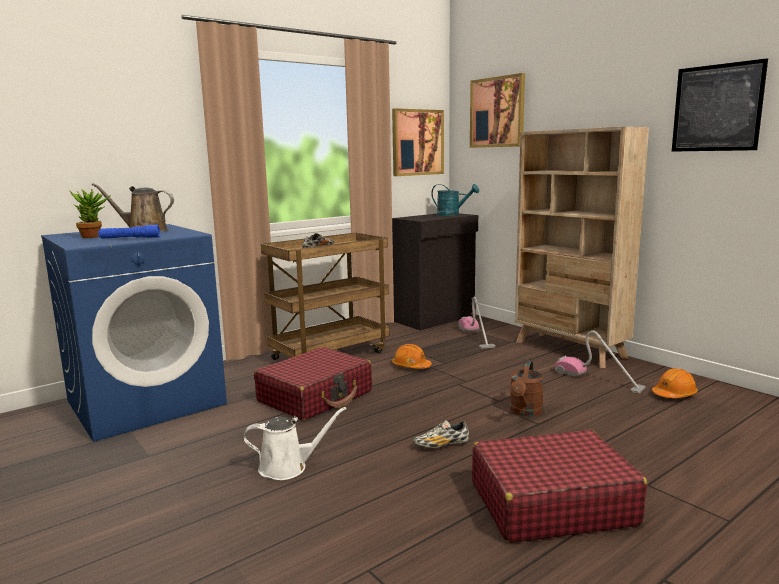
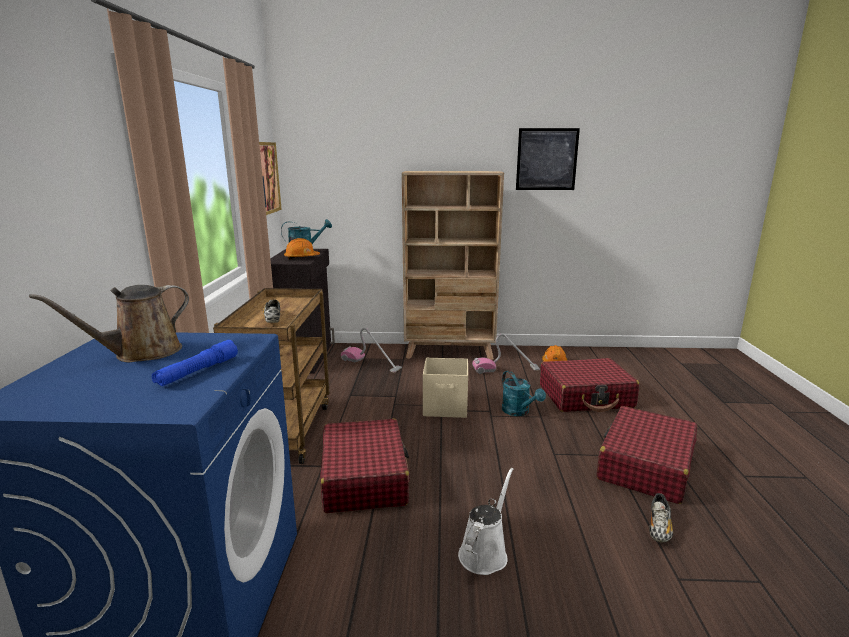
camera: 50 degrees left, 5 degrees up
potted plant [69,189,111,238] -> none
orange hard hat [392,344,432,369] -> orange hard hat moved to [284,238,320,259]
shoe [413,420,469,448] -> shoe moved to [649,493,673,543]
picture [470,73,525,148] -> none
brown watering can [510,361,544,417] -> turquoise watering can [502,371,546,416]
none -> beige storage box [423,357,468,418]
none -> red suitcase [540,358,639,412]

